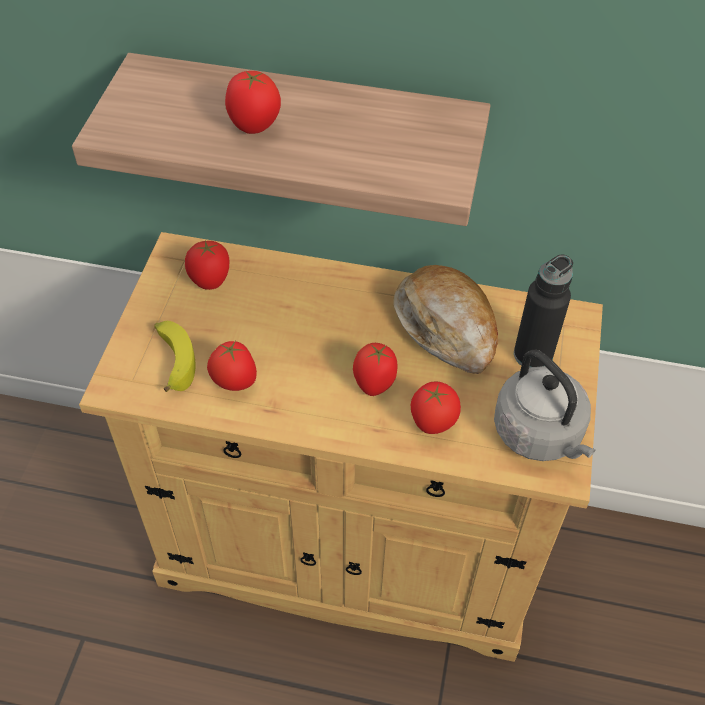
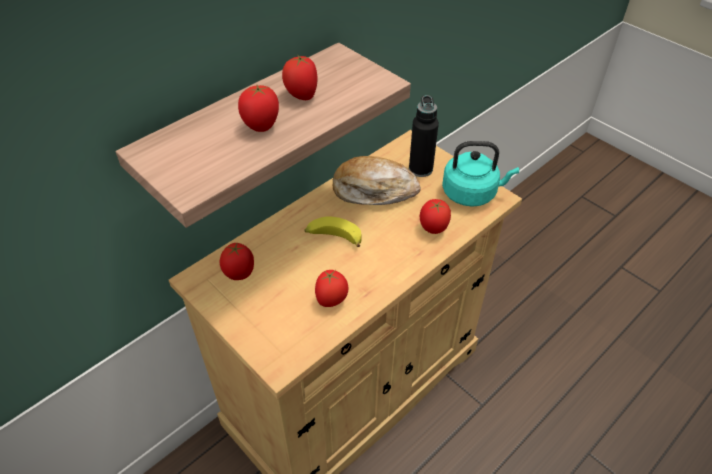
camera: 55 degrees left, 5 degrees down
banana [154,321,196,392] -> banana moved to [304,216,361,247]
tomato [353,343,397,396] -> tomato moved to [282,56,318,100]
grey kettle [494,350,595,461] -> turquoise kettle [442,141,519,207]

